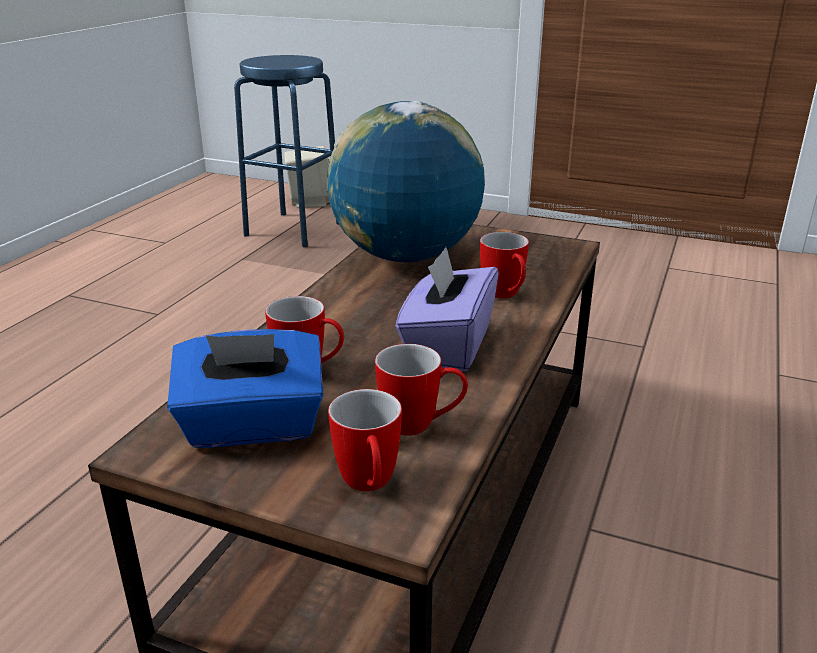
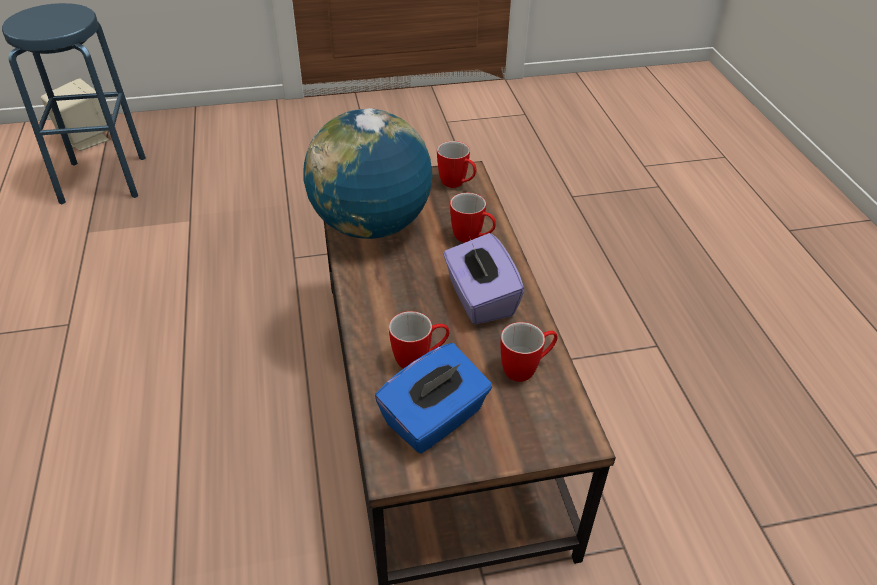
camera: 35 degrees left, 15 degrees up
mug [328,389,402,491] -> mug moved to [437,141,476,188]

